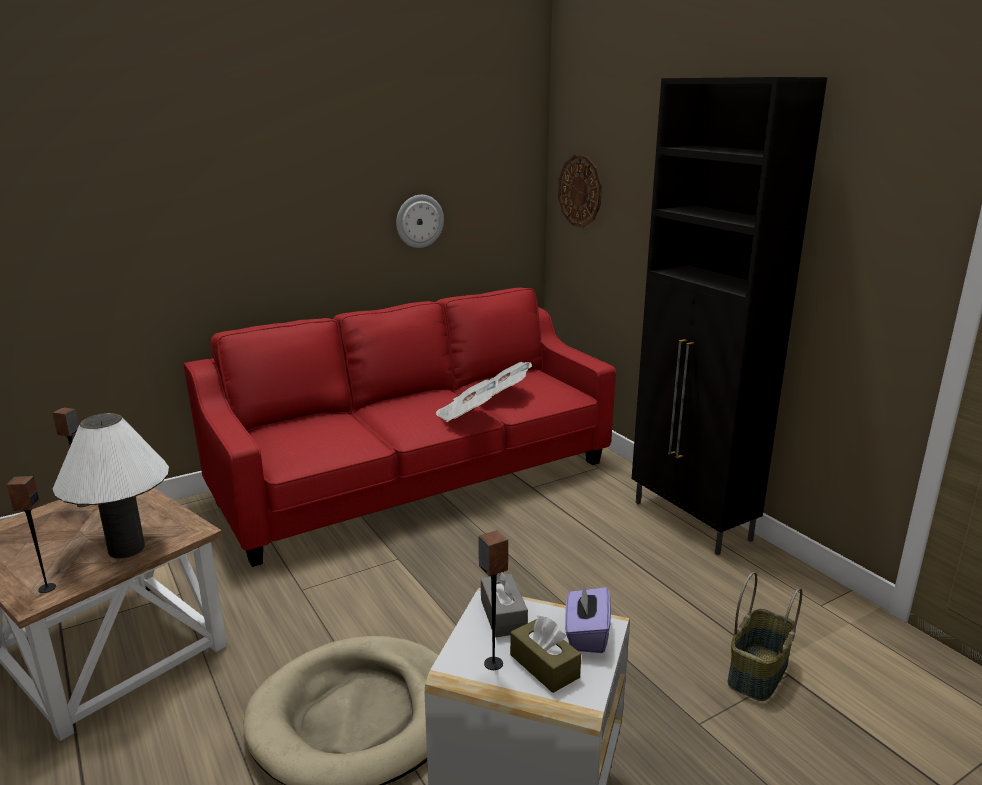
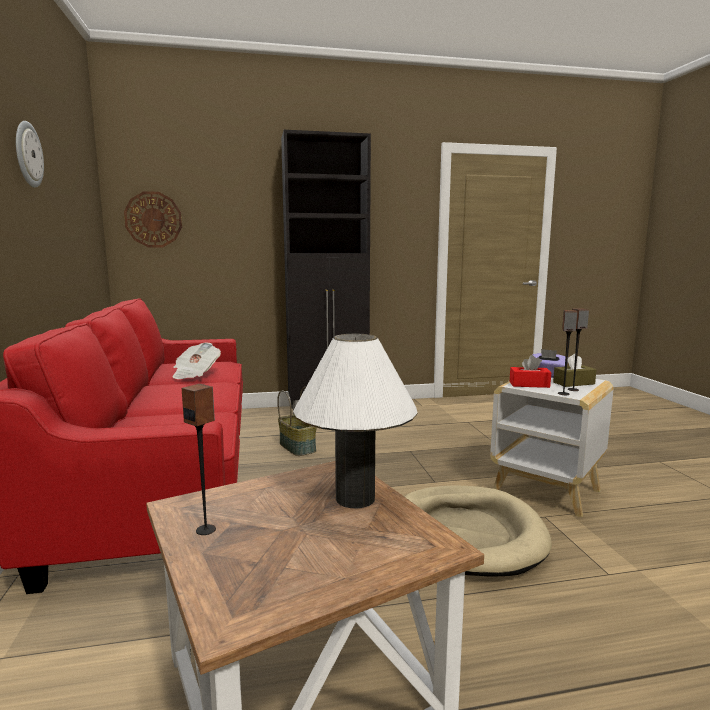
camera: 70 degrees left, 10 degrees down
speaker [6,476,56,593] -> speaker moved to [558,310,577,395]
wall clock [396,195,444,248] -> wall clock moved to [16,121,44,188]
newspaper [436,380,499,422] -> none
grey tissue box [481,572,528,638] -> red tissue box [510,355,551,388]
basket [728,572,802,701] -> basket moved to [277,387,317,456]

